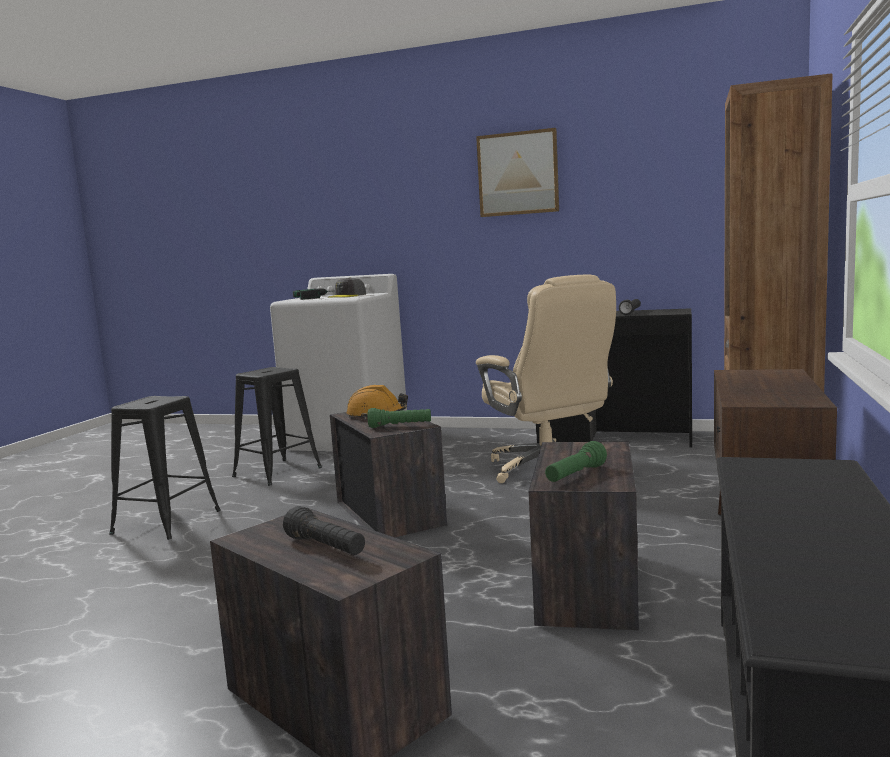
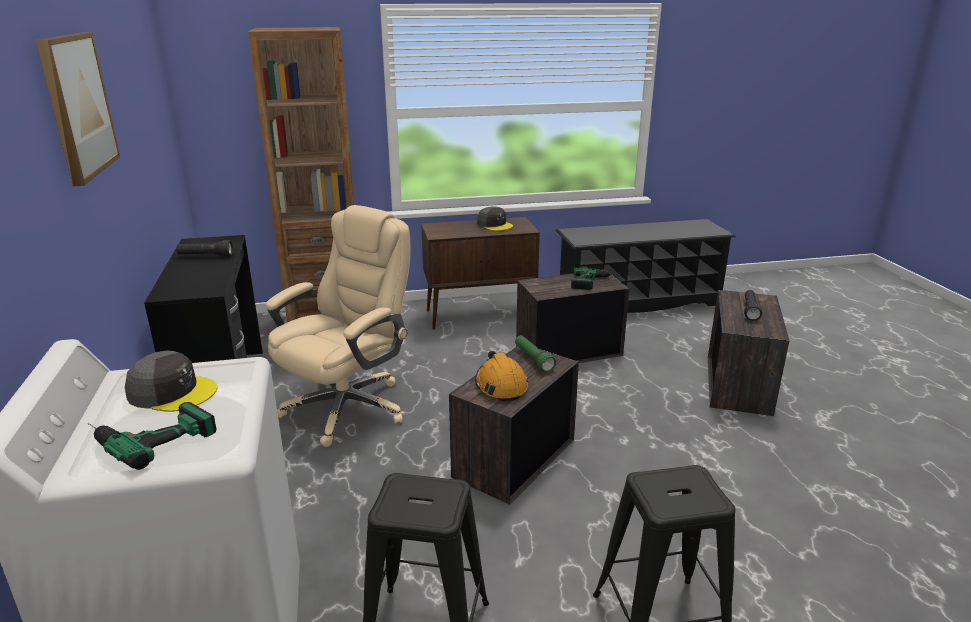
camera: 120 degrees left, 15 degrees up
green flashlight [545,441,607,482] -> power drill [571,268,619,290]
none -> grey cap [477,207,513,231]

